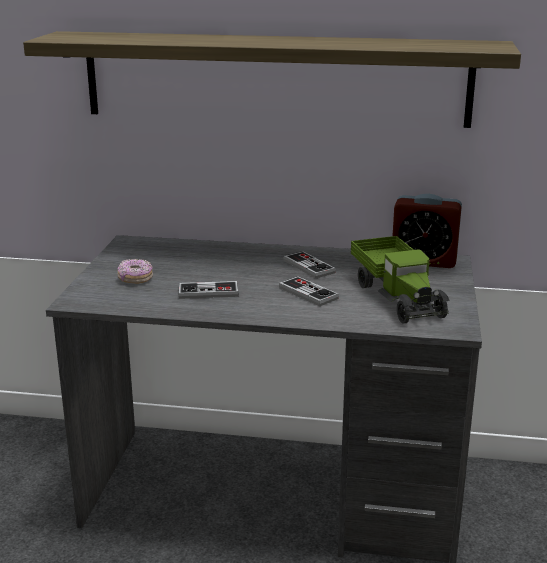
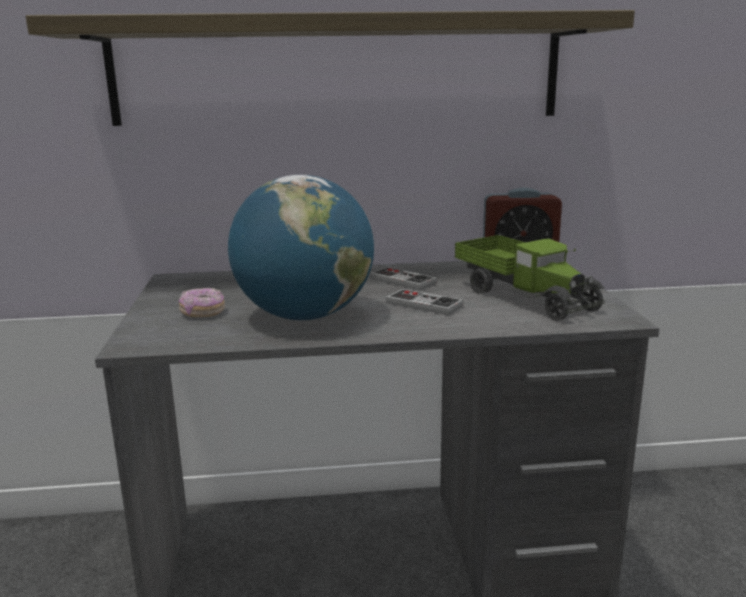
camera: 15 degrees left, 5 degrees down
game controller [178,281,239,299] -> globe [228,175,374,320]

